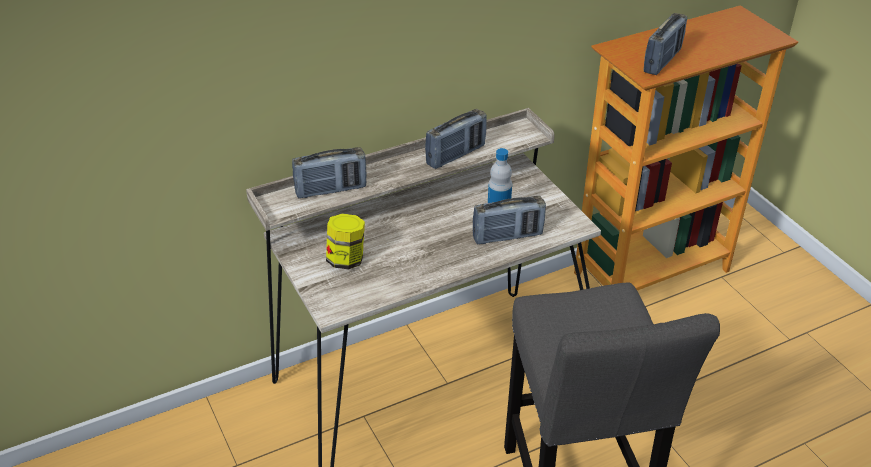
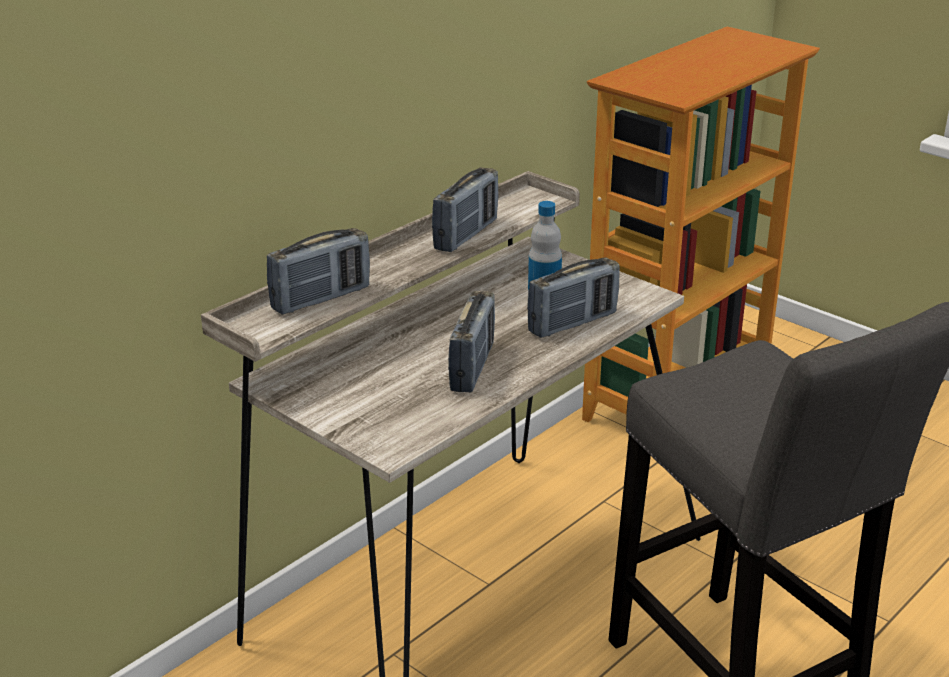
camera: 20 degrees left, 10 degrees down
jar [326,213,365,269] -> none
radio [644,13,687,75] -> radio moved to [448,291,495,393]

